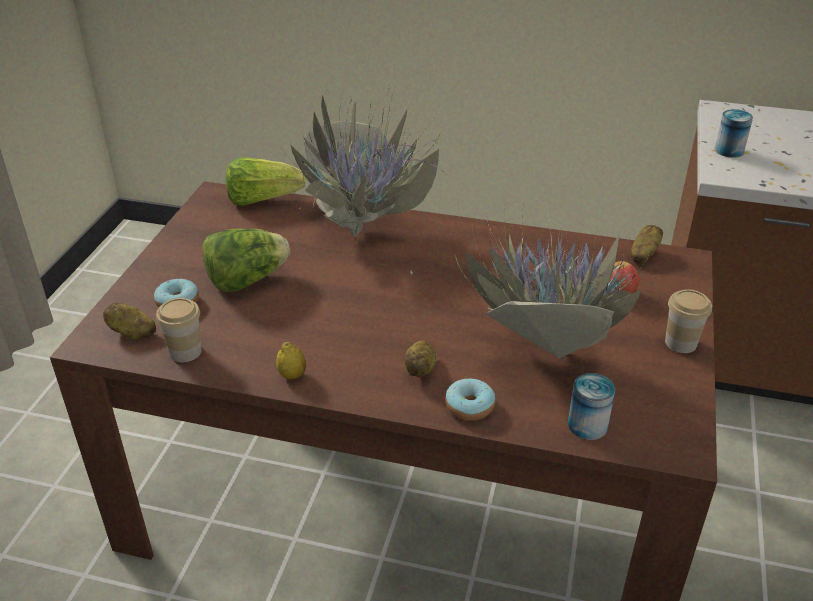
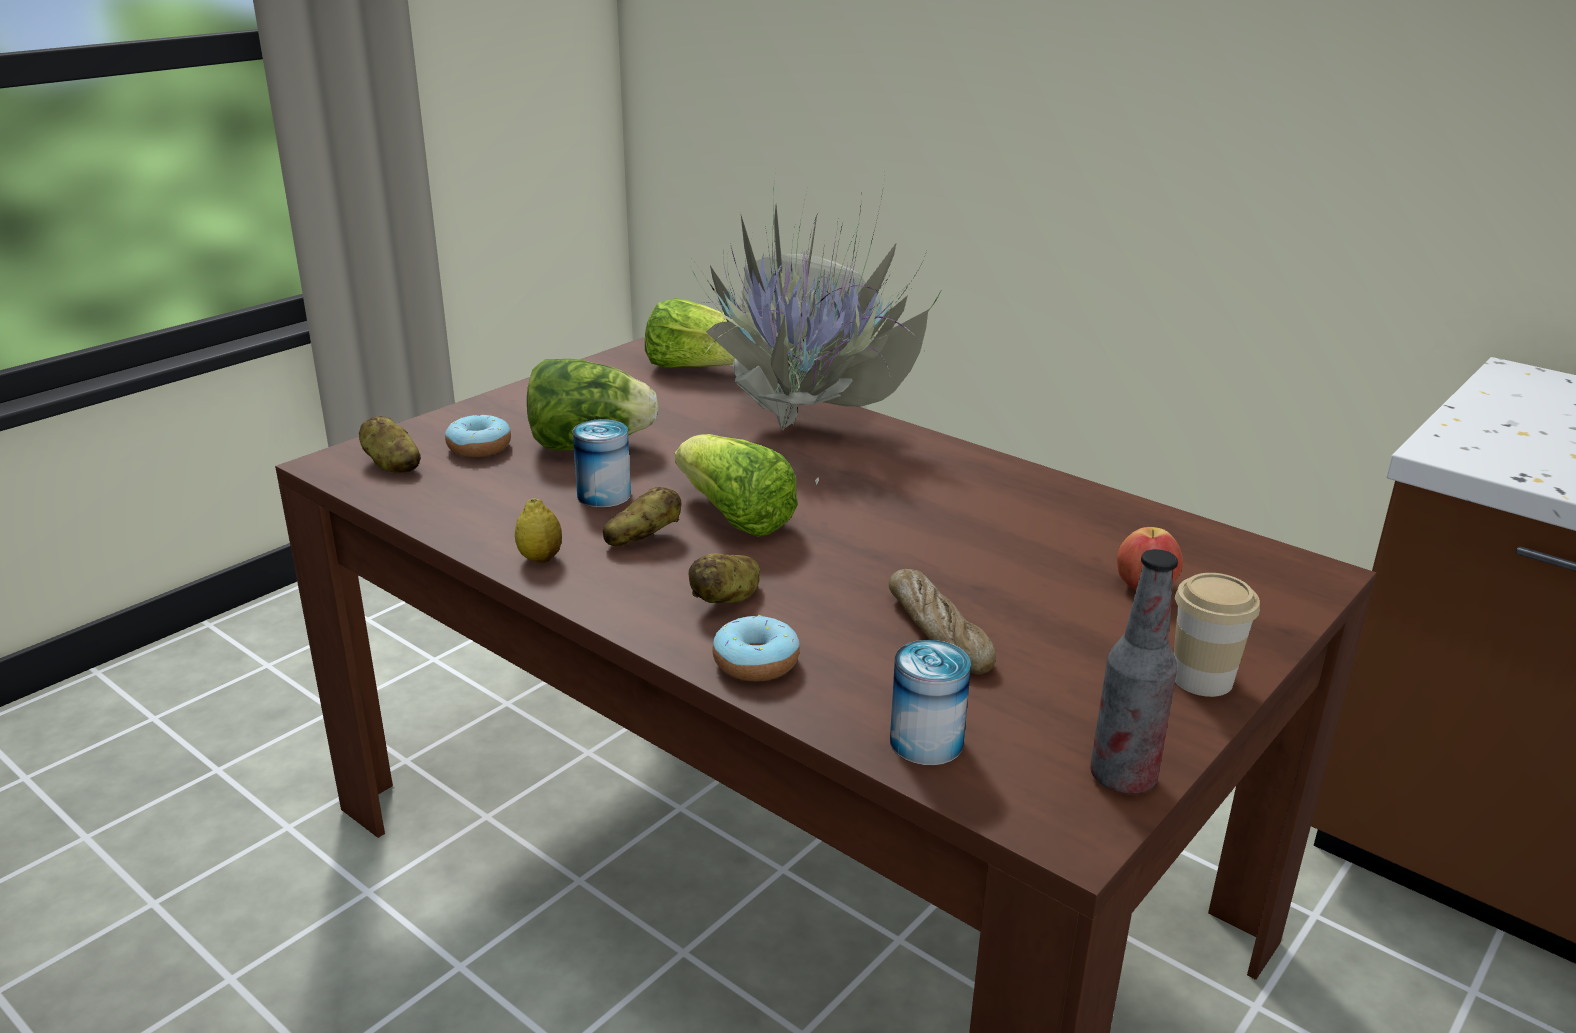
camera: 25 degrees right, 10 degrees down
cup [156,298,202,362] -> none
potted plant [455,202,652,359] -> bread [889,569,996,674]
potato [631,225,663,264] -> potato moved to [603,487,682,546]
can [714,109,753,158] -> can moved to [573,419,631,508]
none -> lettuce [675,434,798,537]
none -> bottle [1090,549,1178,794]

